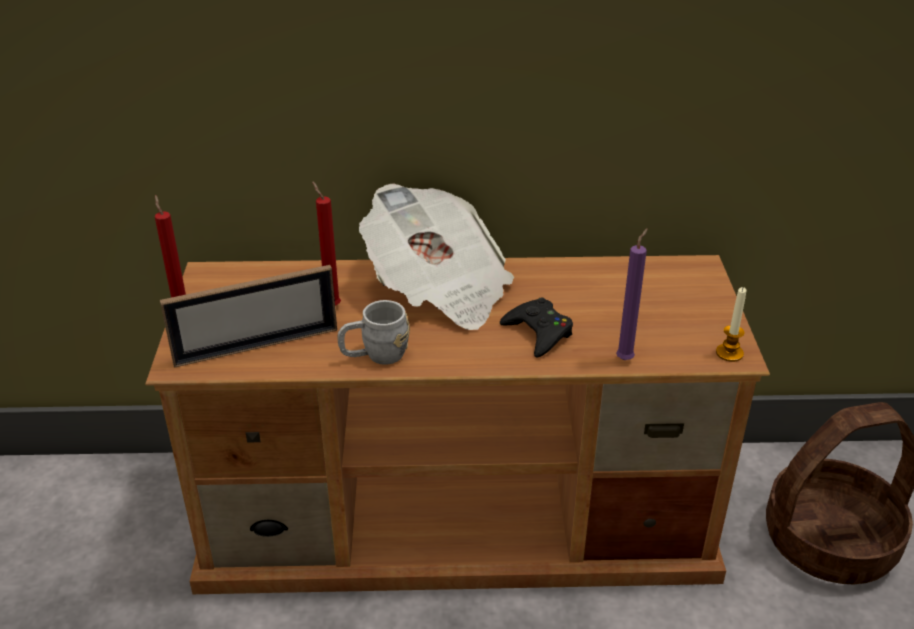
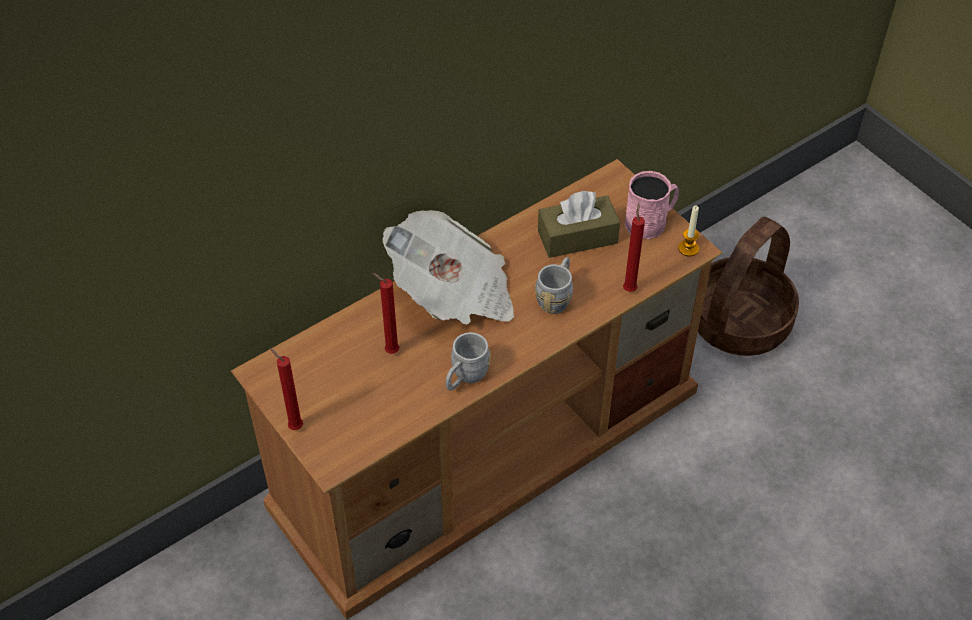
camera: 35 degrees left, 15 degrees up
picture frame [160,265,337,368] -> none
black game controller [500,297,573,358] -> grey mug [535,257,573,314]
purple candle [616,228,648,360] -> red candle [623,203,645,292]
none -> brown tissue box [538,191,620,258]
none -> pink mug [625,171,679,239]

